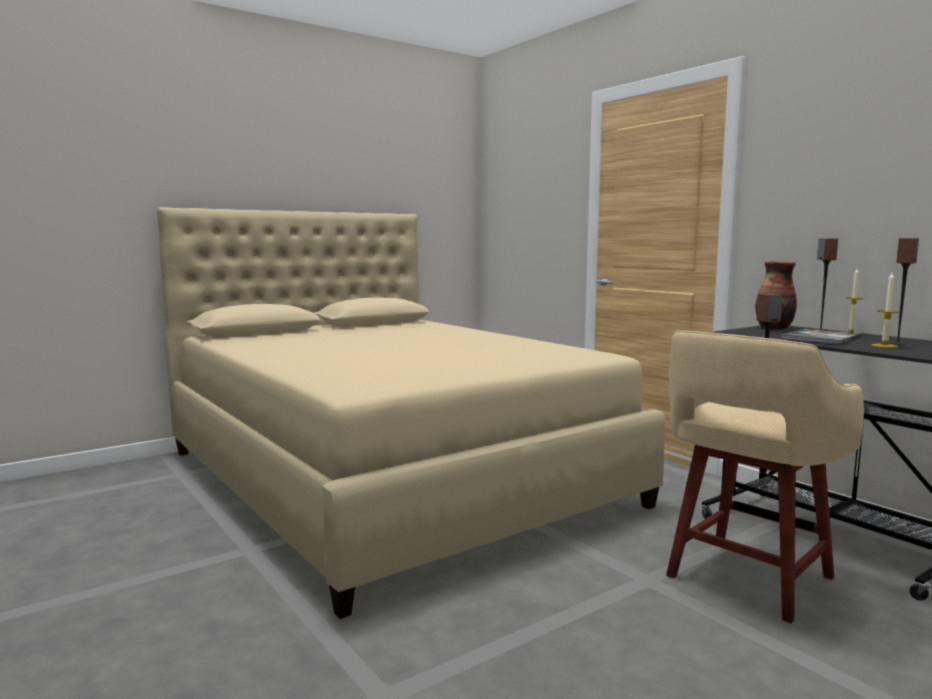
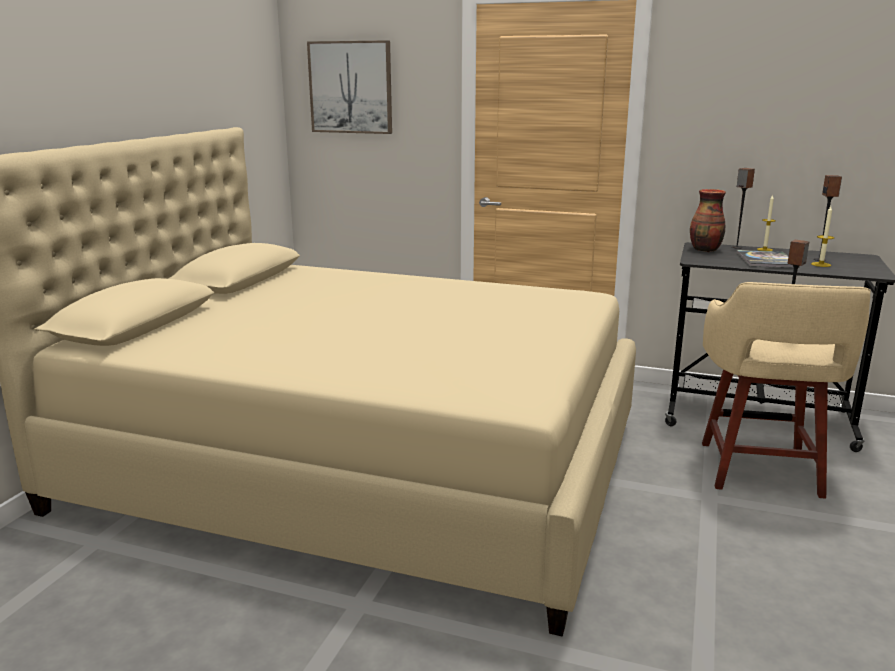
camera: 35 degrees left, 10 degrees up
none -> picture [307,40,392,134]

